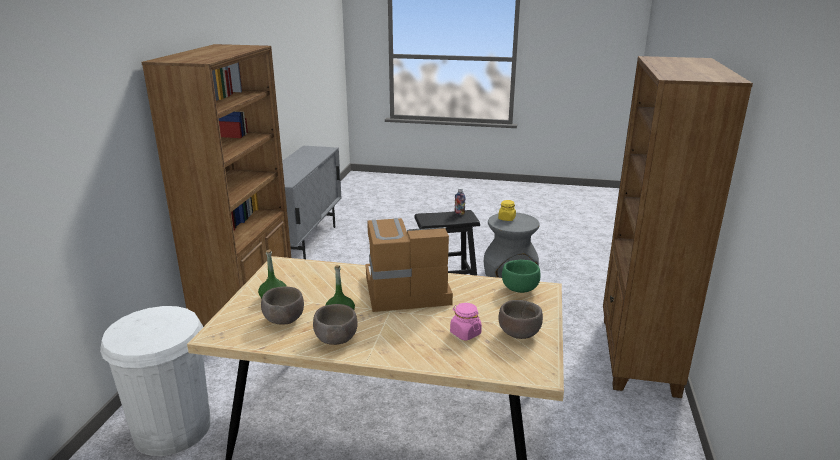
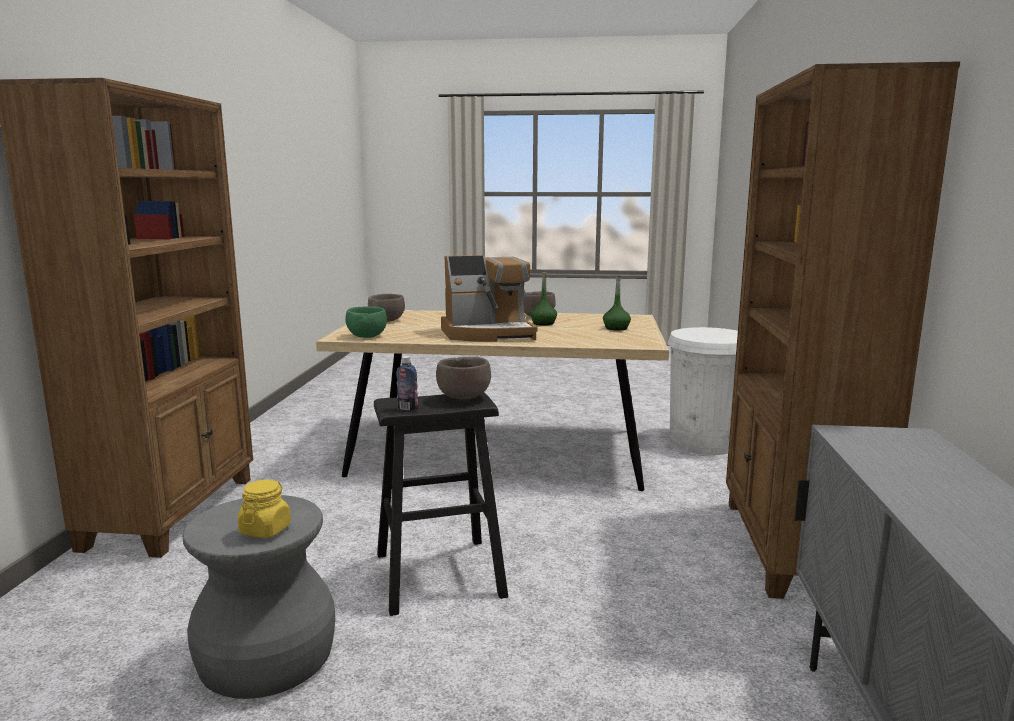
camera: 175 degrees right, 10 degrees down
brown bowl [261,287,304,325] -> brown bowl moved to [436,357,491,400]
pink jar [450,303,482,340] -> none

